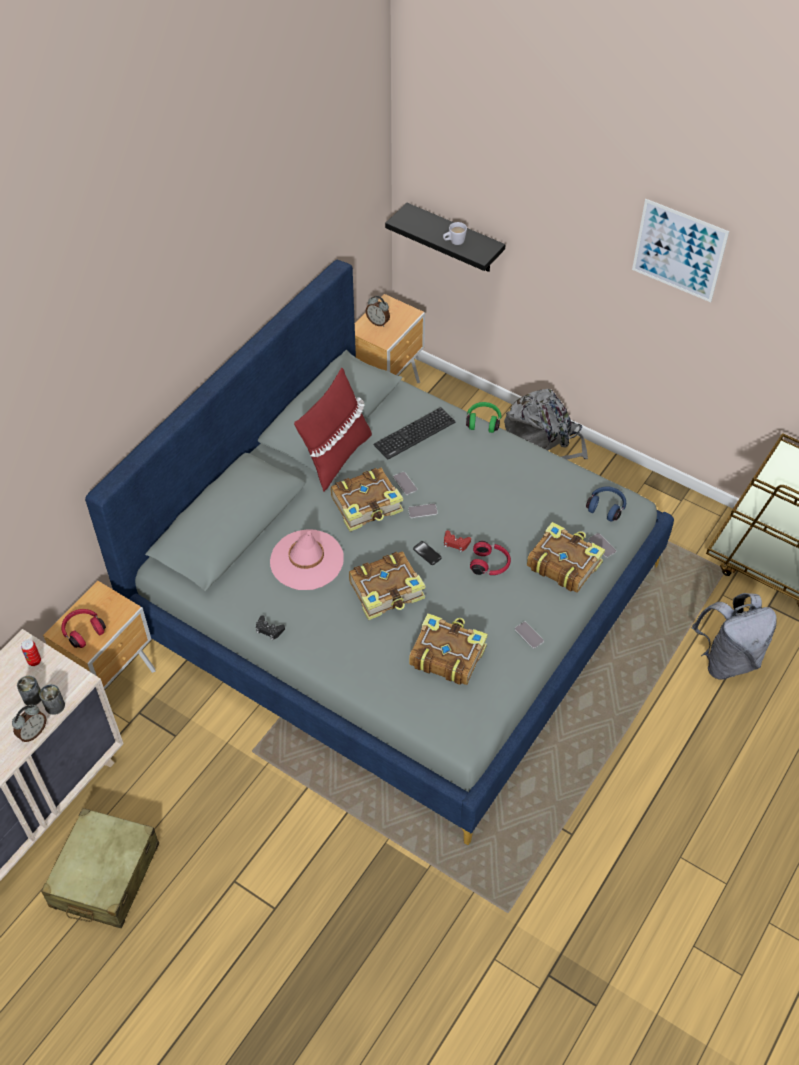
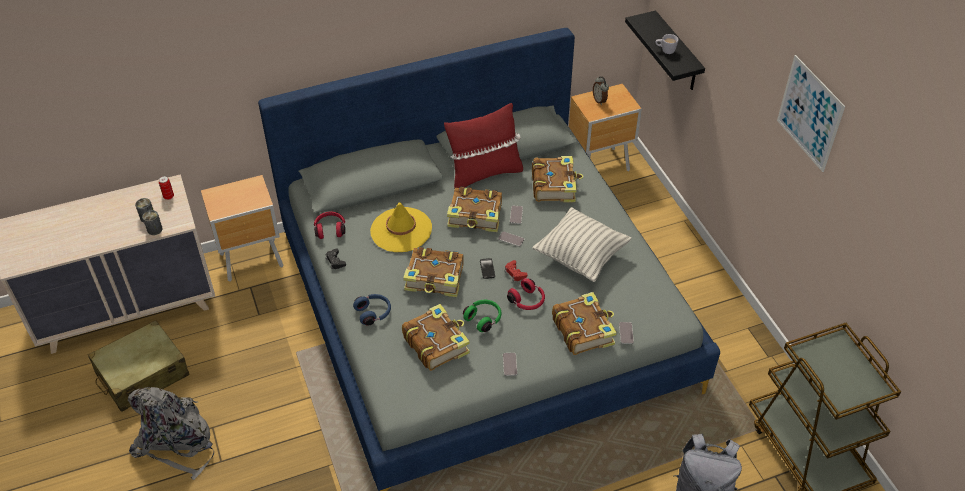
camera: 35 degrees right, 5 degrees down
alarm clock [12,704,46,742] -> none
red headphones [61,609,106,648] -> red headphones moved to [314,212,345,239]
pink hat [270,529,344,590] -> yellow hat [370,202,432,252]
keyboard [373,407,455,460] -> book [532,156,583,203]
green headphones [466,402,501,433] -> green headphones moved to [463,300,502,332]
grey backpack [504,389,588,460] -> grey backpack moved to [128,387,214,480]
blue headphones [586,487,626,522] -> blue headphones moved to [353,294,391,326]
none -> pillow [532,207,632,282]

